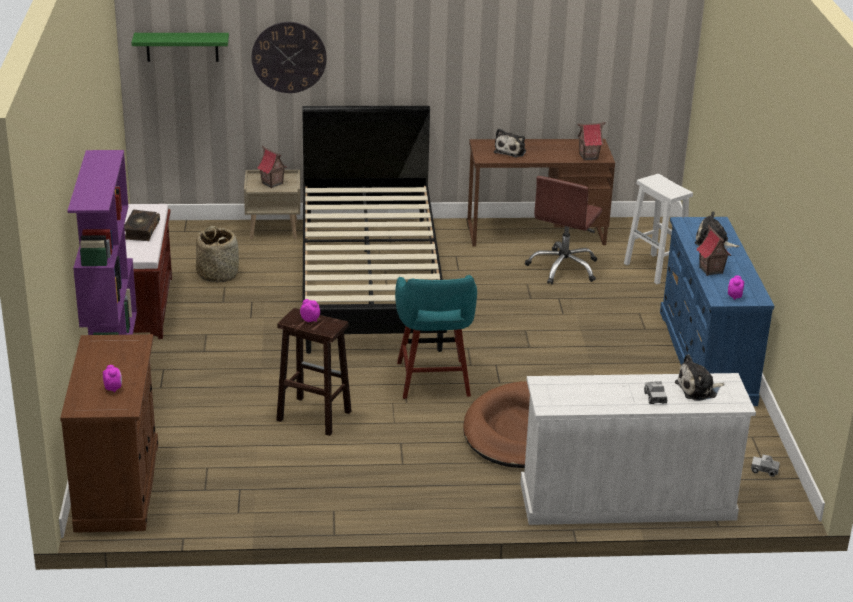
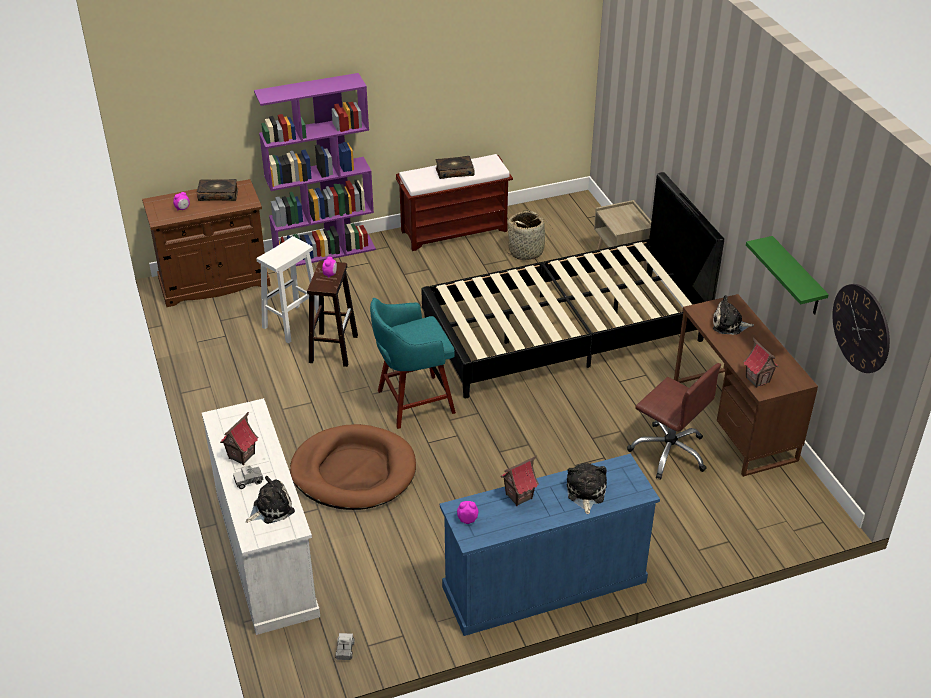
camera: 75 degrees right, 10 degrees up
green shelf [131,33,229,62] -> green shelf moved to [746,236,829,315]
wall clock [252,22,327,93] -> wall clock moved to [833,284,890,373]
toy house [257,146,287,188] -> toy house moved to [220,412,259,465]
brown office chair [525,176,602,284] -> brown office chair turned 150 degrees counterclockwise [627,363,721,480]
white stool [624,174,693,284] -> white stool moved to [257,236,319,343]
plush toy [675,354,725,401] -> plush toy turned 90 degrees clockwise [246,476,295,524]
none -> book [197,179,238,201]

